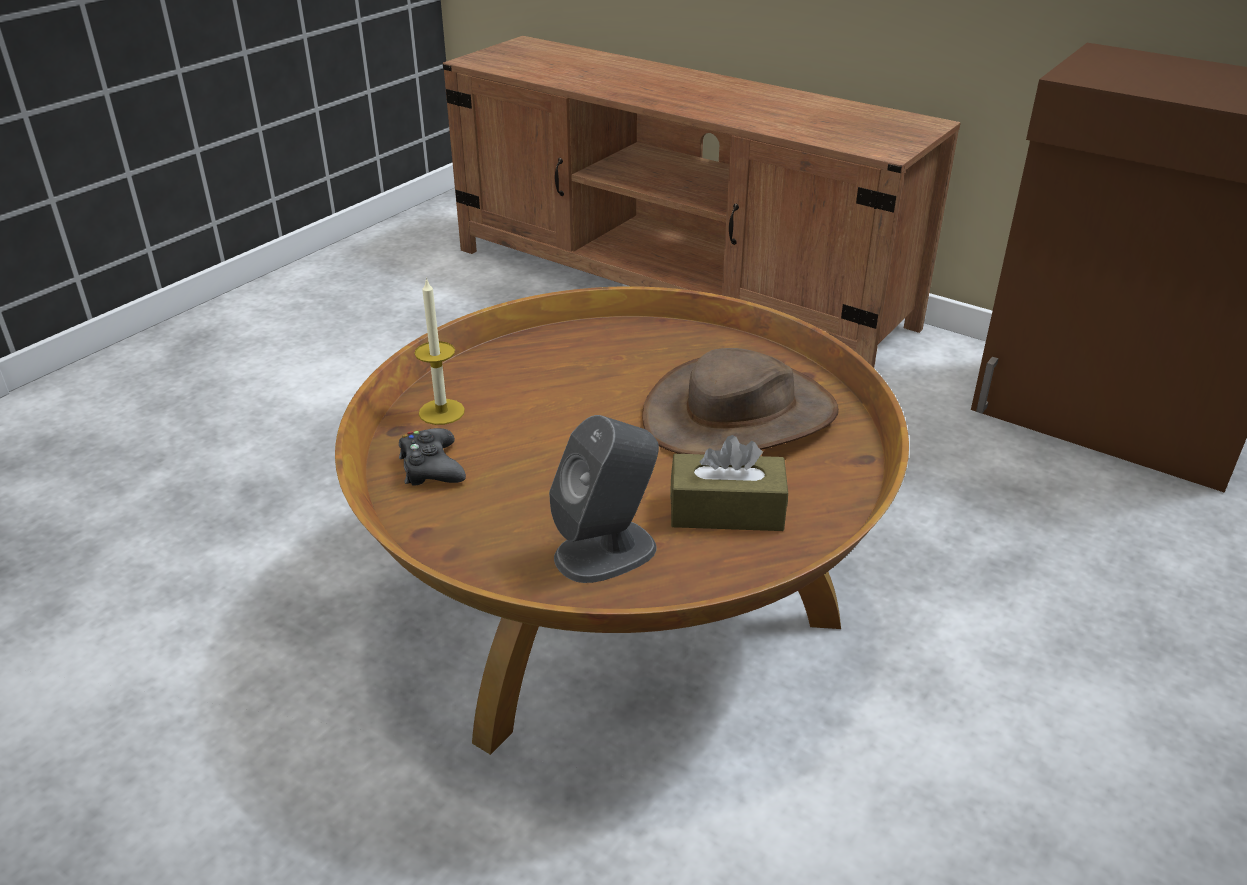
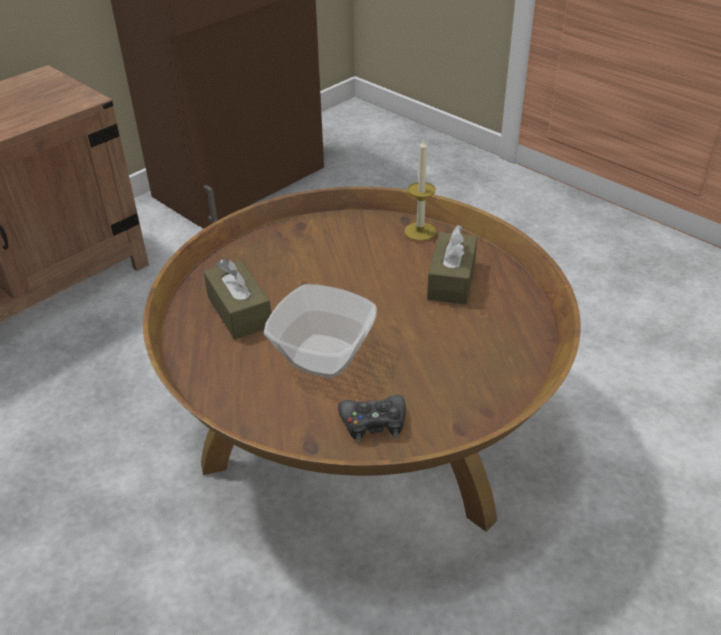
camera: 80 degrees left, 5 degrees up
candle [414,277,465,425] -> candle moved to [404,138,436,241]
grey speaker [549,415,659,583] -> none
brown hat [642,348,839,454] -> none
none -> brown tissue box [204,259,271,339]
none -> bowl [264,284,377,378]

